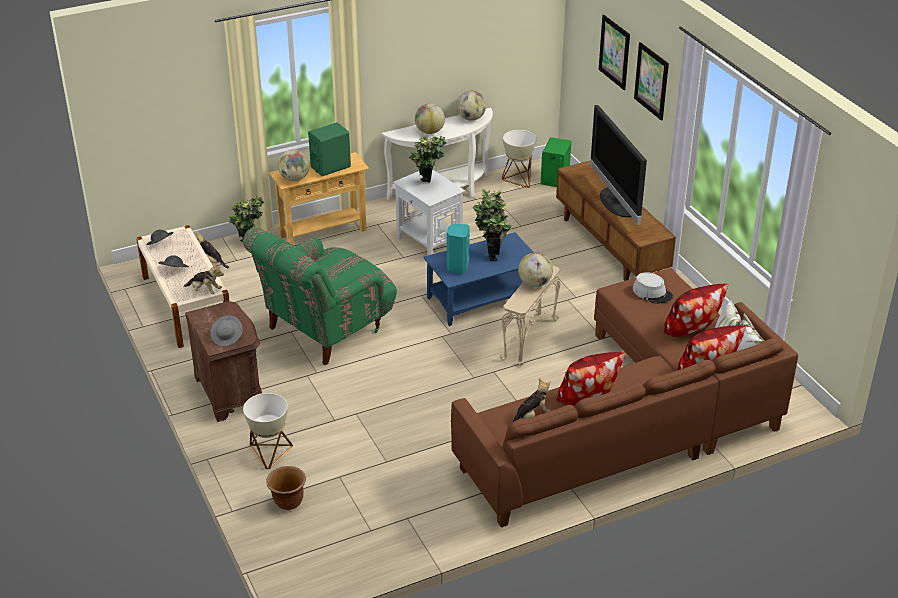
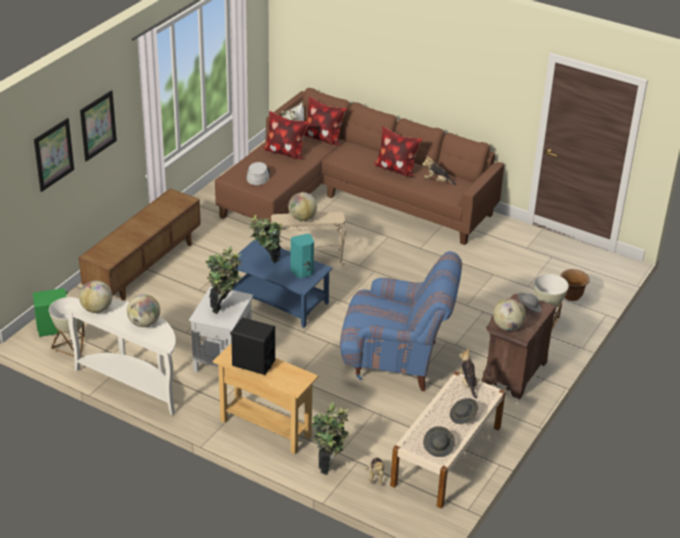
camera: 125 degrees left, 0 degrees up
green armchair [242,227,397,365] -> blue armchair [340,251,462,391]
globe [278,149,310,181] -> globe moved to [493,298,526,331]
green speaker [308,122,351,176] -> black speaker [230,317,275,375]
television [591,105,647,225] -> none

